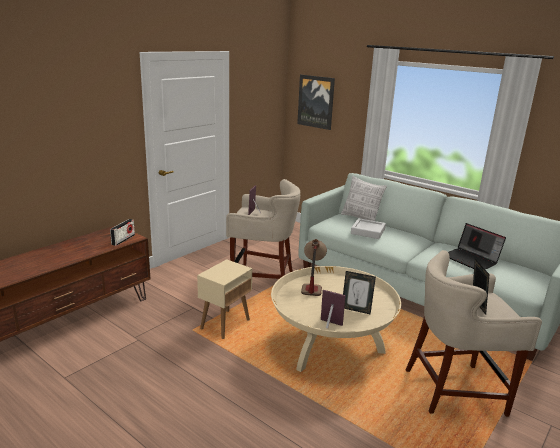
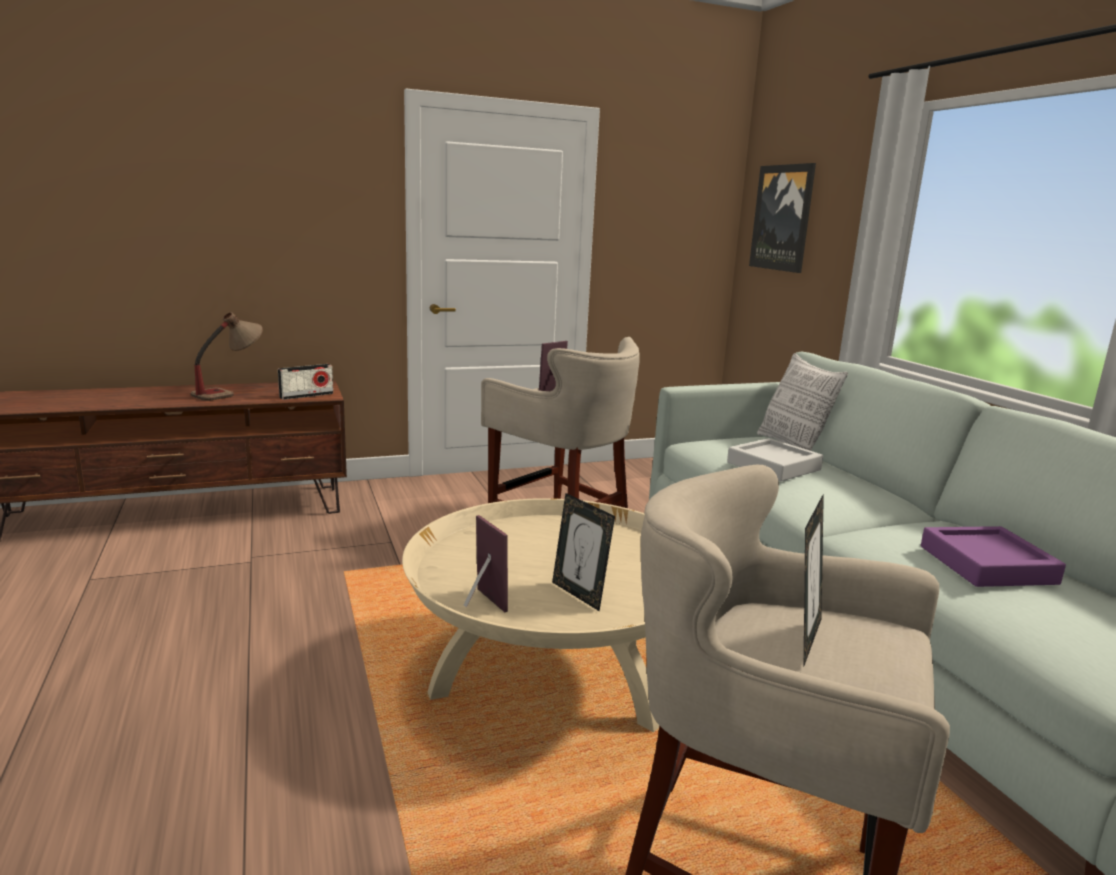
camera: 30 degrees right, 5 degrees down
beige side table [197,259,252,339] -> none
table lamp [301,239,327,296] -> table lamp moved to [191,312,263,401]
laptop [448,223,506,270] -> purple tray [921,526,1066,587]

